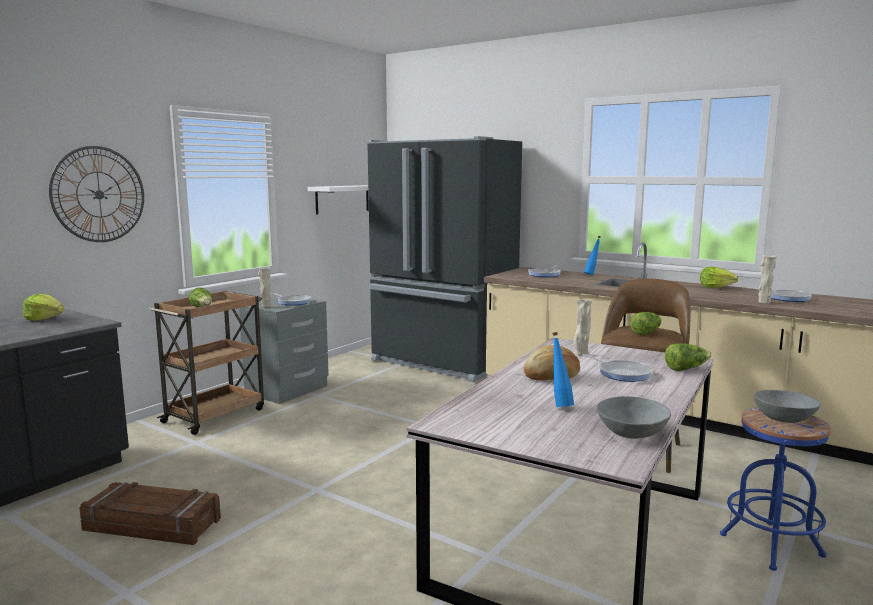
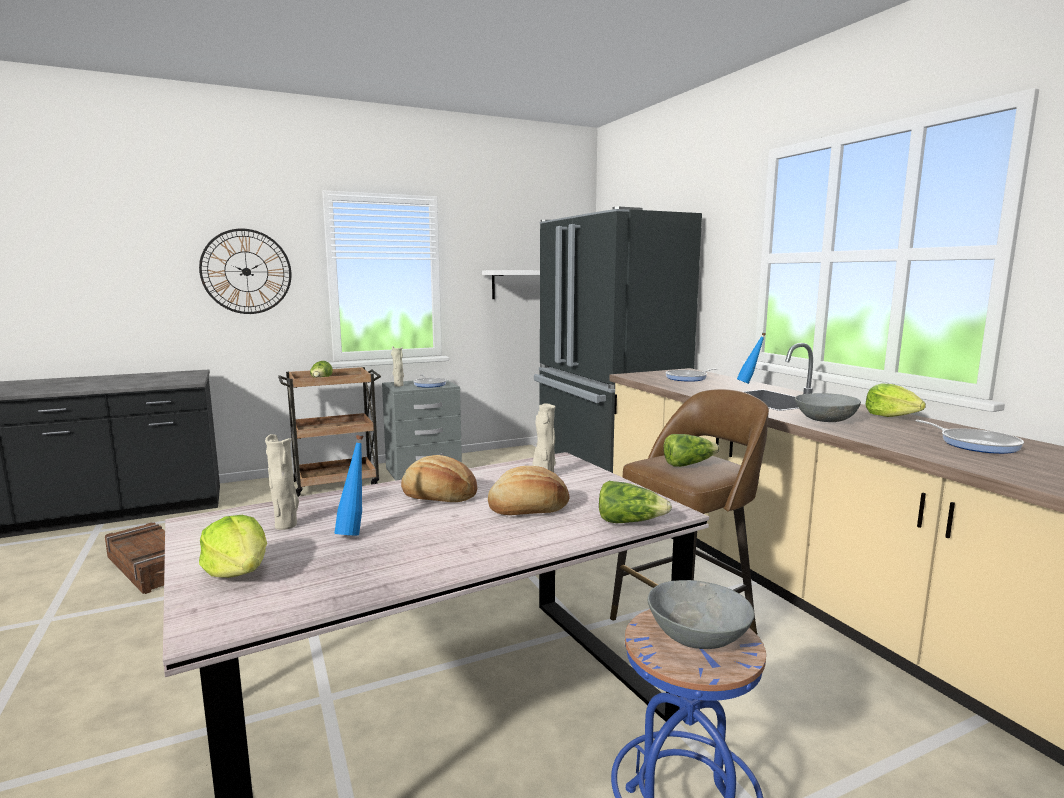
camera: 30 degrees right, 0 degrees up
lettuce [23,294,64,321] -> lettuce moved to [199,515,267,578]
frying pan [582,354,653,382] -> bread [488,466,570,515]
grey bowl [596,396,671,439] -> grey bowl moved to [795,393,861,422]
beige vase [758,254,777,304] -> beige vase moved to [265,434,299,530]

